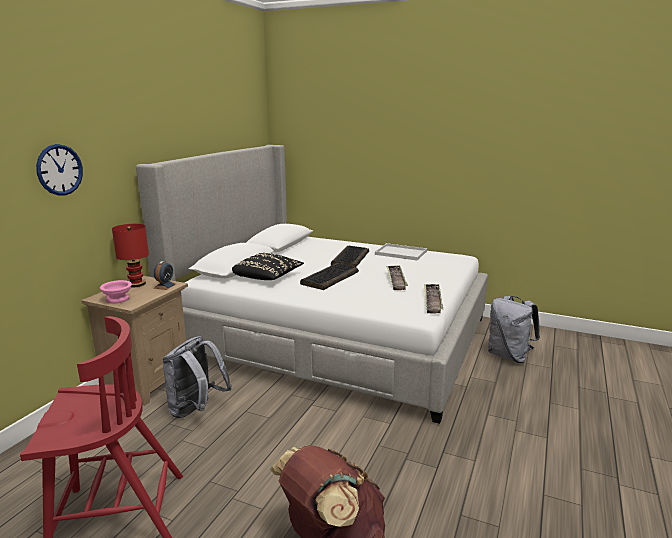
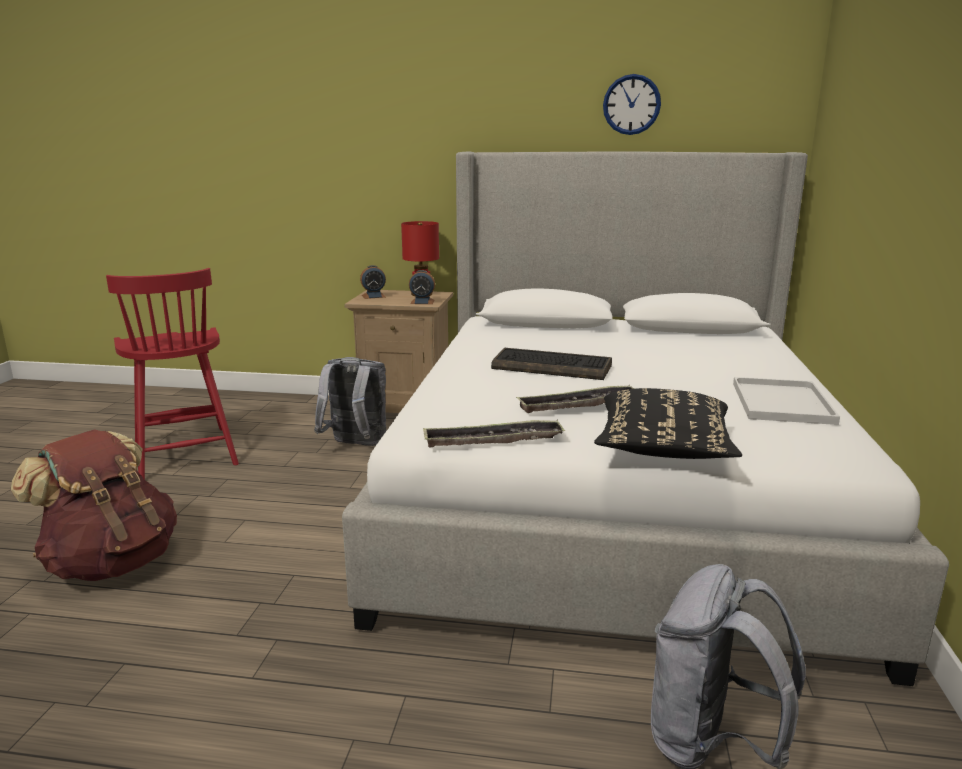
camera: 75 degrees right, 0 degrees up
wall clock [36,144,83,195] -> wall clock moved to [603,74,661,135]
pink bowl [100,280,132,303] -> alarm clock [360,265,386,299]
black pillow [232,253,304,280] -> black pillow moved to [594,388,742,459]
keyboard [331,246,369,267] -> none

